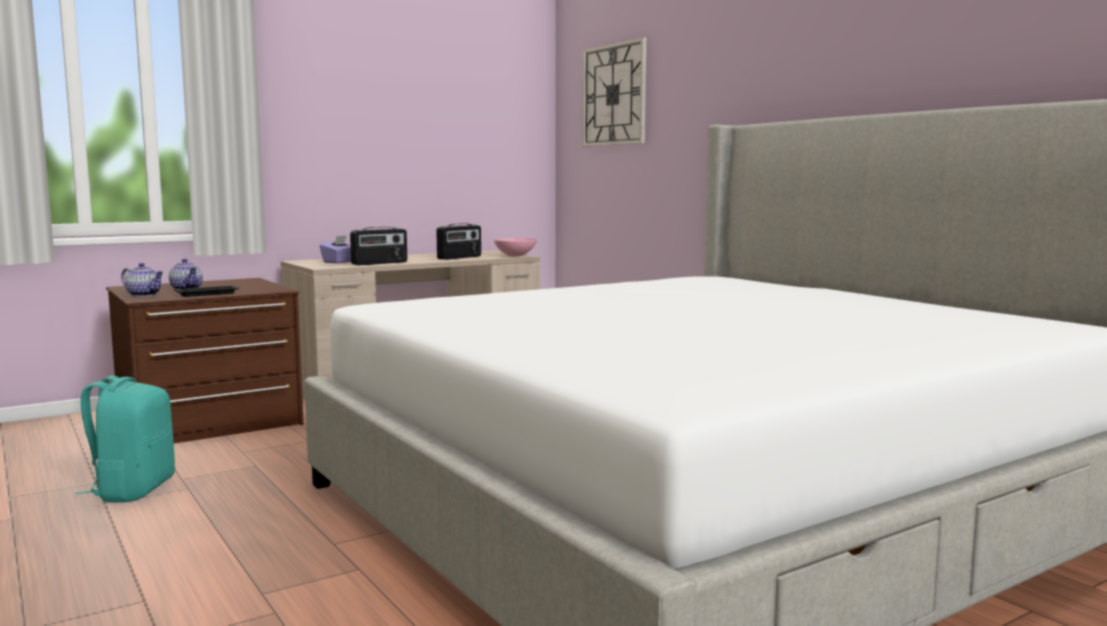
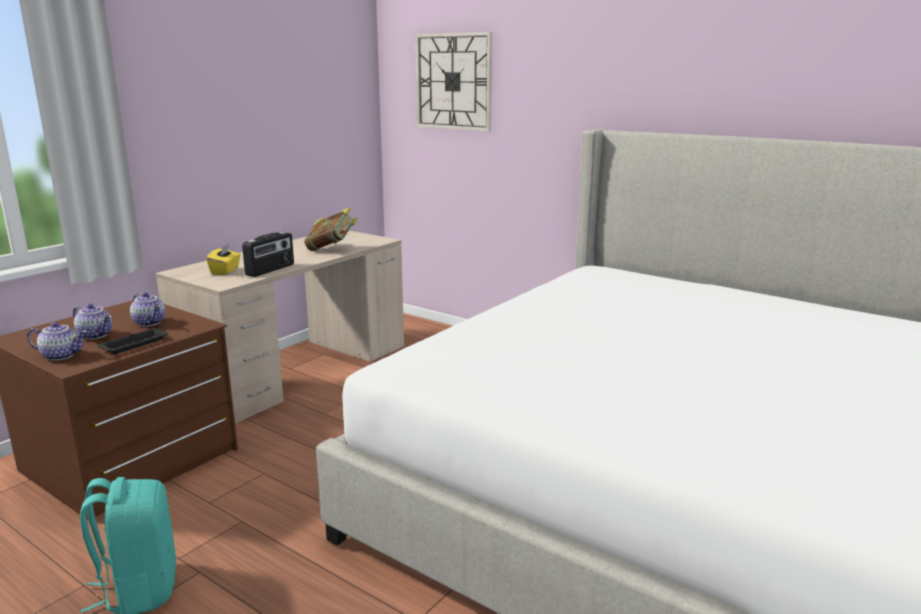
camera: 20 degrees left, 10 degrees up
purple tissue box [320,235,351,263] -> yellow tissue box [206,243,241,275]
radio [436,223,481,260] -> book [304,208,358,251]
pink bowl [494,238,537,257] -> none
none -> teapot [130,292,166,327]

